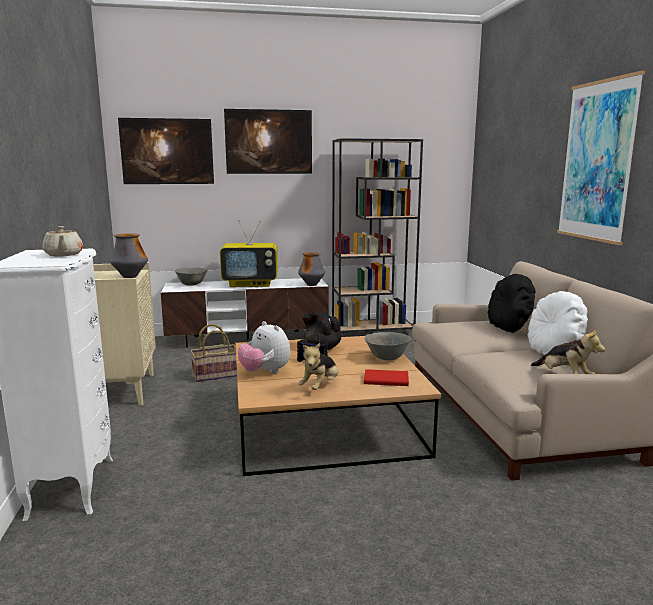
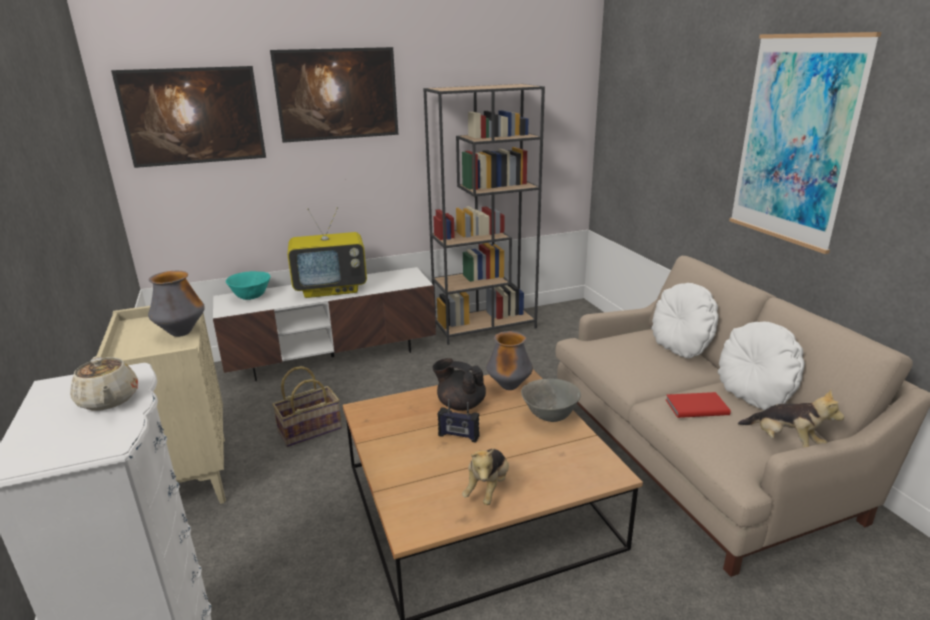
camera: 10 degrees left, 10 degrees up
grey bowl [175,267,207,286] -> turquoise bowl [226,271,271,300]
plush toy [238,321,291,374] -> none
vase [298,252,325,286] -> vase moved to [486,331,533,390]
red book [364,369,409,386] -> red book moved to [665,392,731,418]
black pillow [488,274,535,333] -> white pillow [652,283,719,359]

